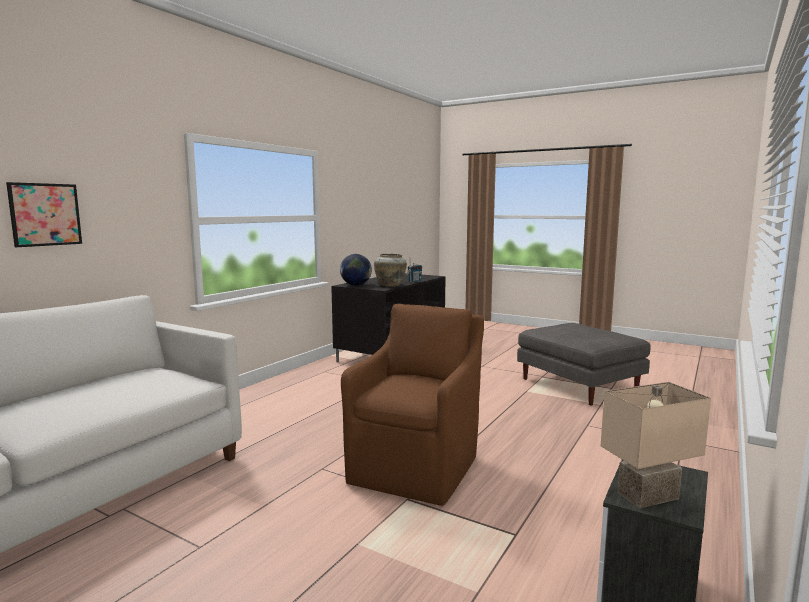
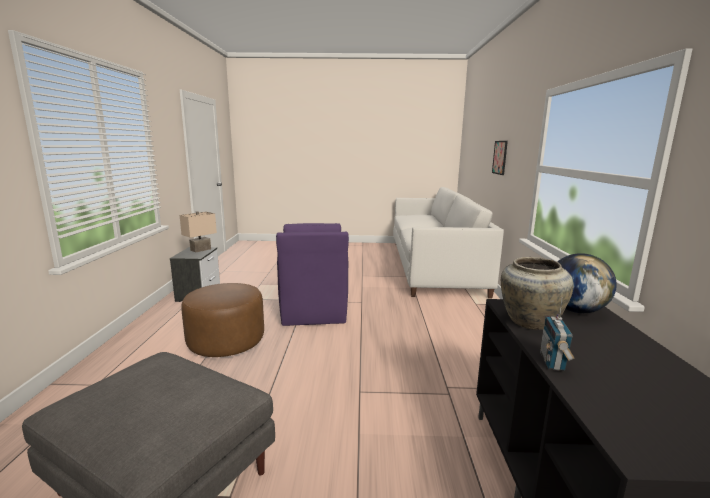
camera: 150 degrees right, 5 degrees up
brown armchair [341,304,484,506] -> purple armchair [276,223,349,326]
none -> brown ottoman [181,283,264,357]

